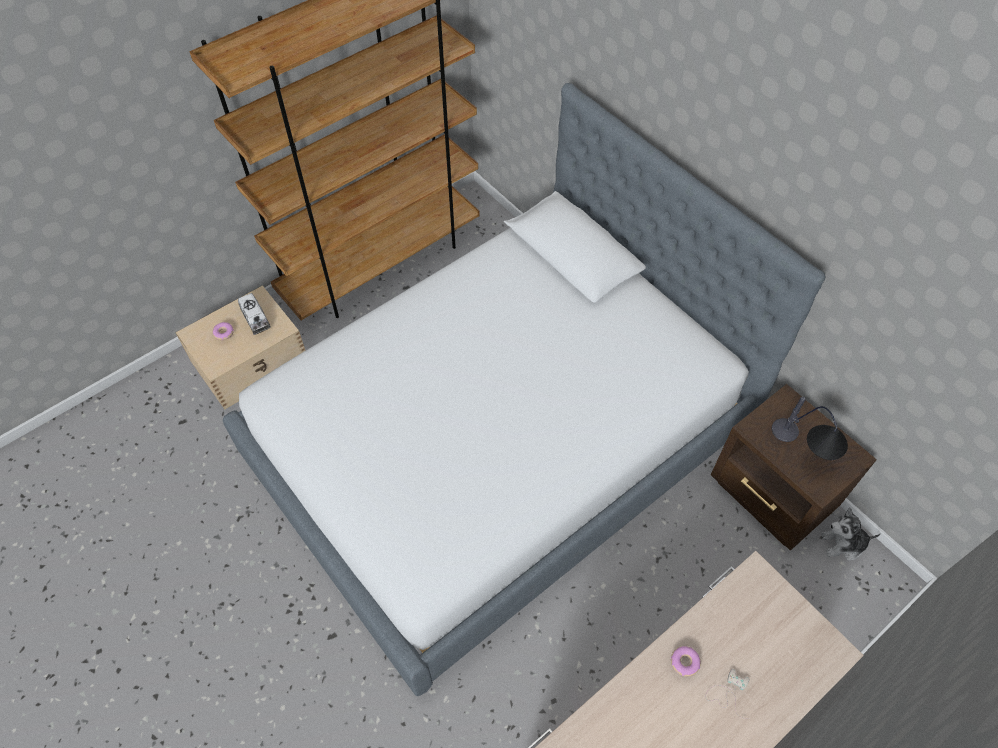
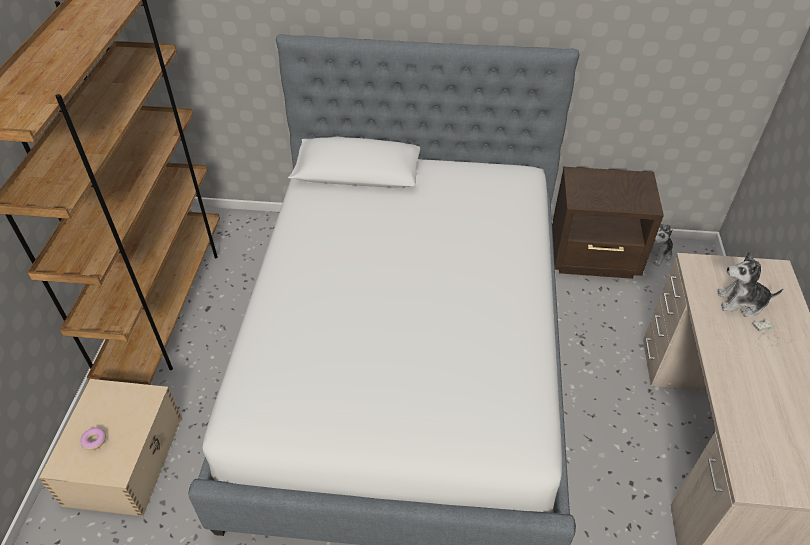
camera: 45 degrees left, 10 degrees down
toy truck [238,293,271,335] -> none
donut [671,646,701,677] -> none
table lamp [772,397,848,460] -> none
none -> plush toy [717,251,783,317]

